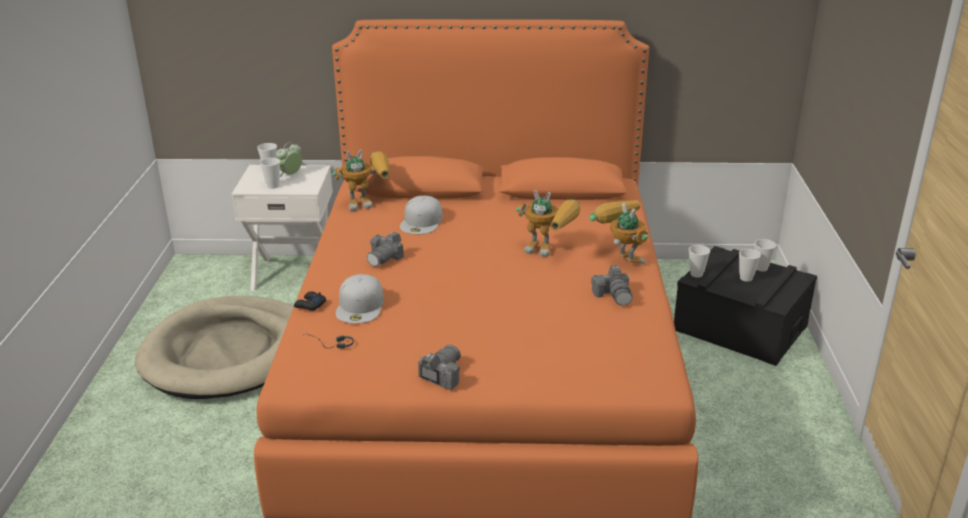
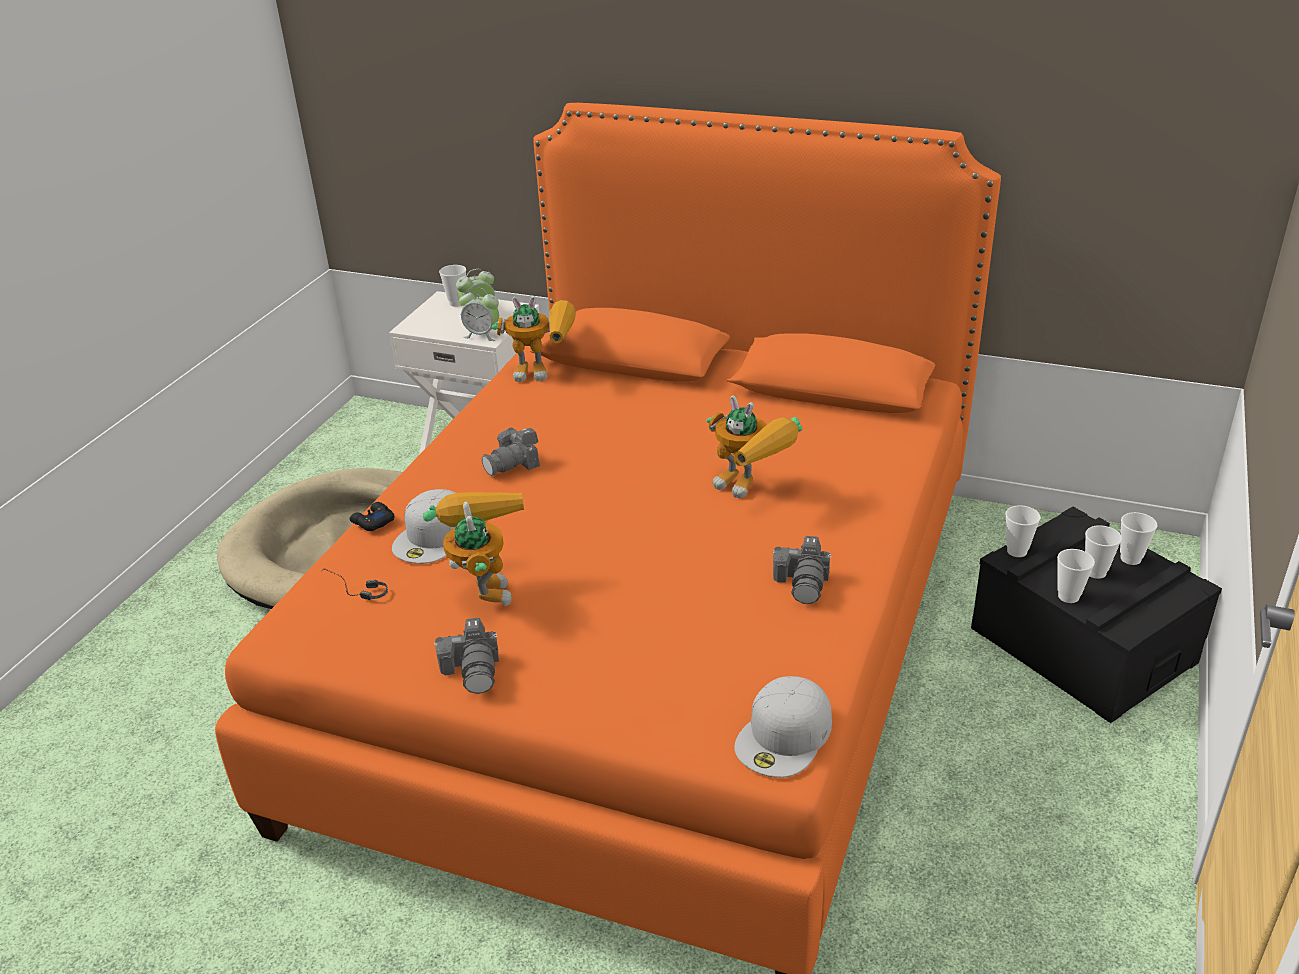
camera: 20 degrees right, 5 degrees up
cup [260,158,280,189] -> cup moved to [1057,549,1095,603]
white cap [400,196,443,234] -> white cap moved to [734,676,832,778]
camera [418,344,461,390] -> camera turned 120 degrees clockwise [434,618,499,694]
toy robot [589,200,649,265] -> toy robot moved to [423,492,524,606]
none -> alarm clock [459,287,499,341]

